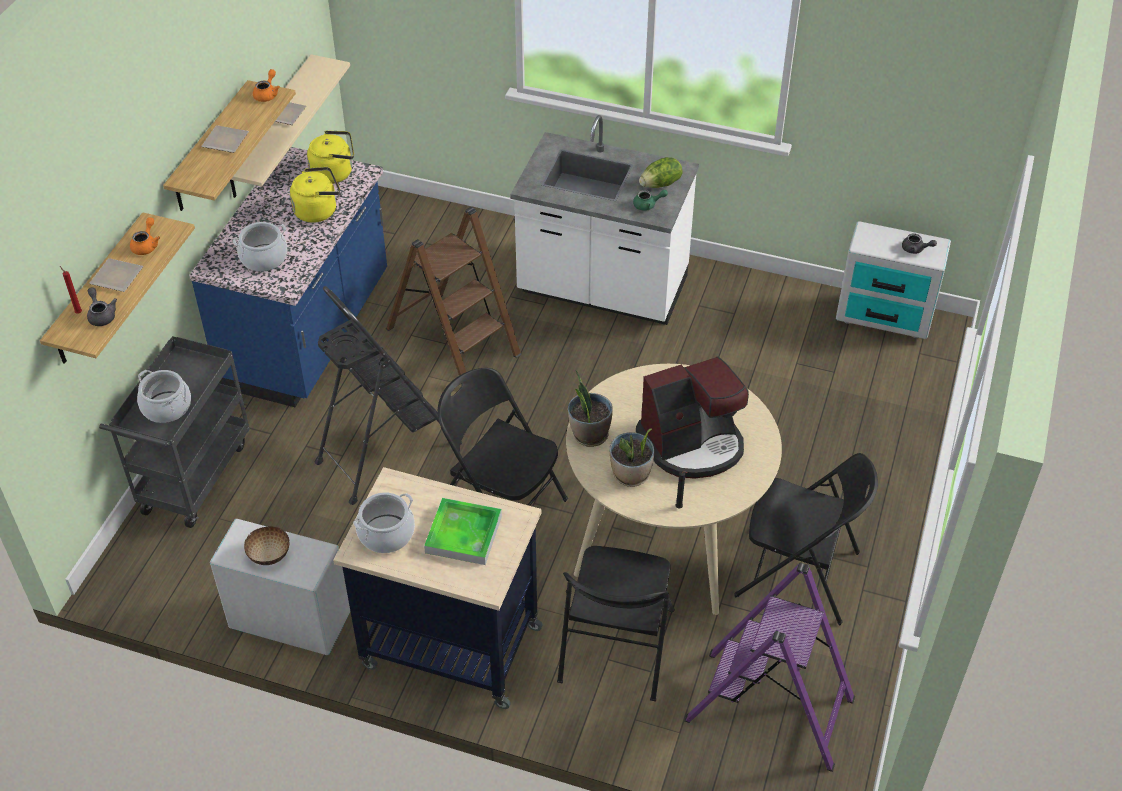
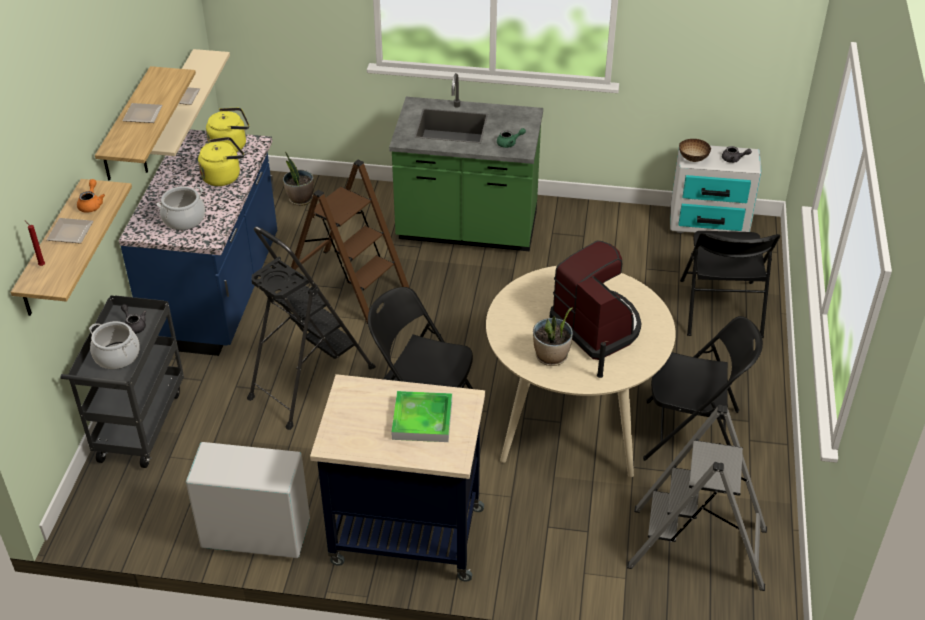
camera: 10 degrees left, 5 degrees down
grey teapot [87,287,117,326] -> grey teapot moved to [121,304,146,334]
bowl [244,526,290,565] -> bowl moved to [679,139,711,162]
orange teapot [253,69,280,102] -> none
cooking pot [353,492,415,553] -> none
white counter [510,115,699,325] -> green counter [389,73,543,251]
black chair [557,546,675,702] -> black chair moved to [680,231,780,338]
potted plant [568,370,613,447] -> potted plant moved to [283,151,314,206]
coffee machine [636,356,749,479] -> coffee machine turned 90 degrees counterclockwise [550,240,642,360]
lettuce [639,157,683,188] -> none
purple step ladder [684,562,855,772] -> grey step ladder [627,405,767,591]

